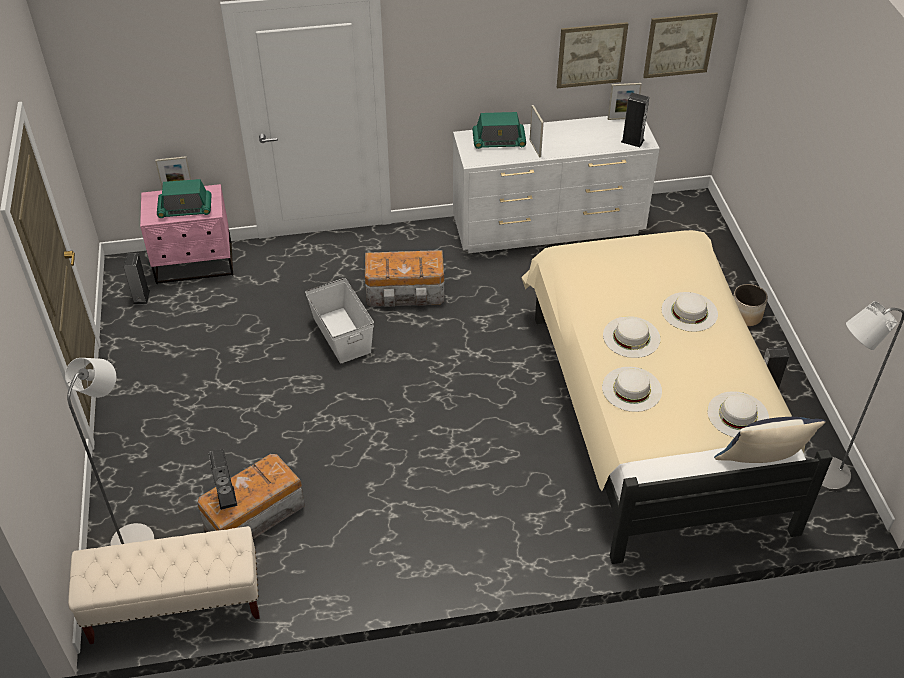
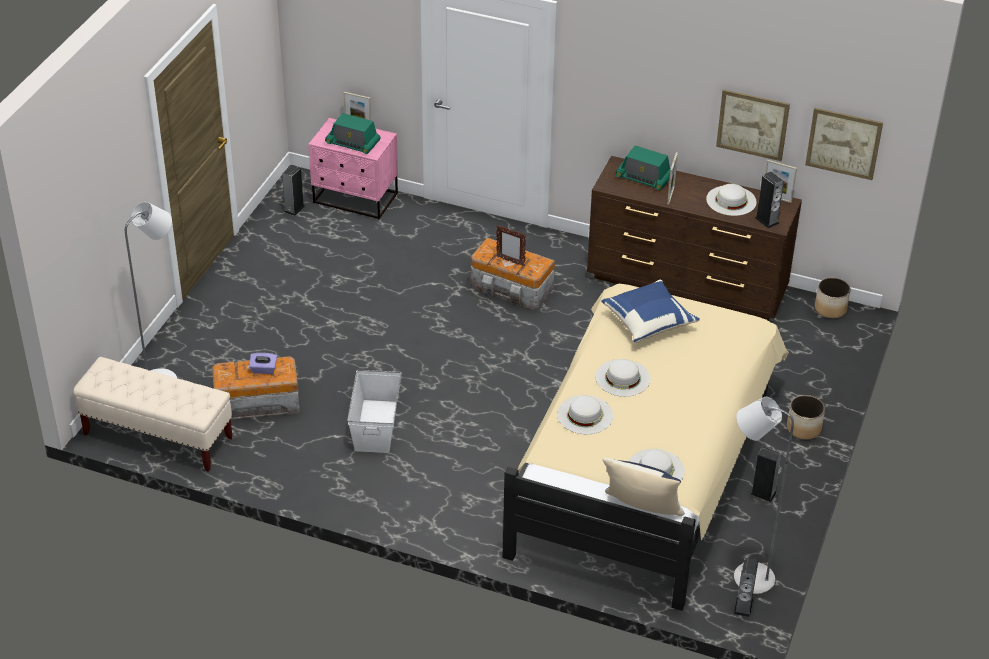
camera: 30 degrees right, 5 degrees down
speaker [209,449,237,510] -> speaker moved to [734,558,758,617]
white storage box [305,278,374,364] -> white storage box moved to [347,370,402,453]
white dresser [453,116,660,253] -> brown dresser [587,156,802,320]
white hat [661,292,718,332] -> white hat moved to [706,184,757,216]
none -> purple tissue box [249,353,277,374]
none -> picture frame [496,225,526,266]
none -> blue pillow [601,280,700,343]
none -> planter [815,278,851,318]

